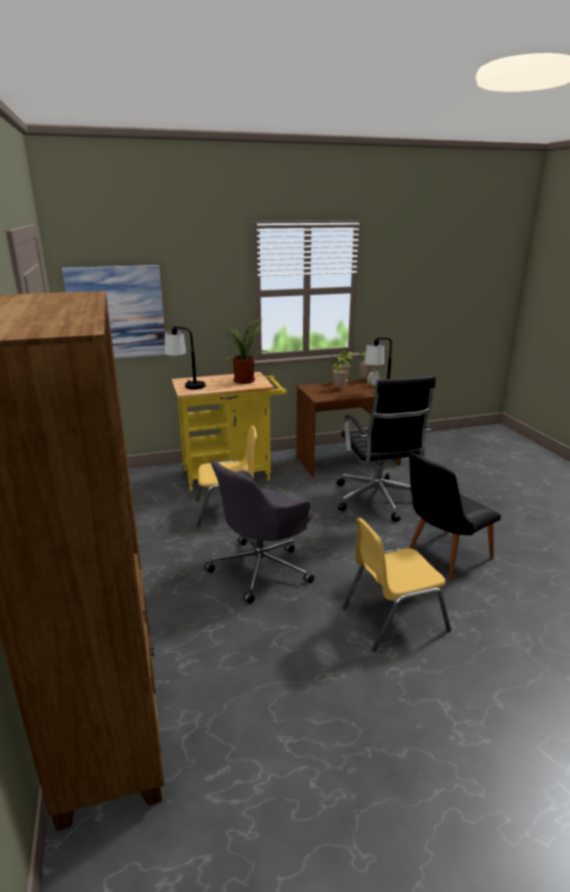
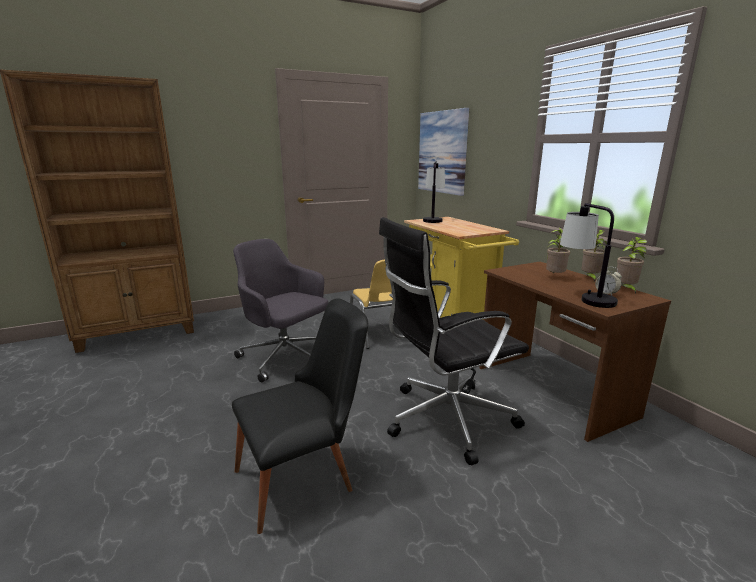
camera: 80 degrees right, 5 degrees down
potted plant [217,319,269,384] -> none
yellow chair [343,518,451,652] -> none
black chair [409,453,501,580] -> black chair turned 105 degrees clockwise [232,298,368,534]

